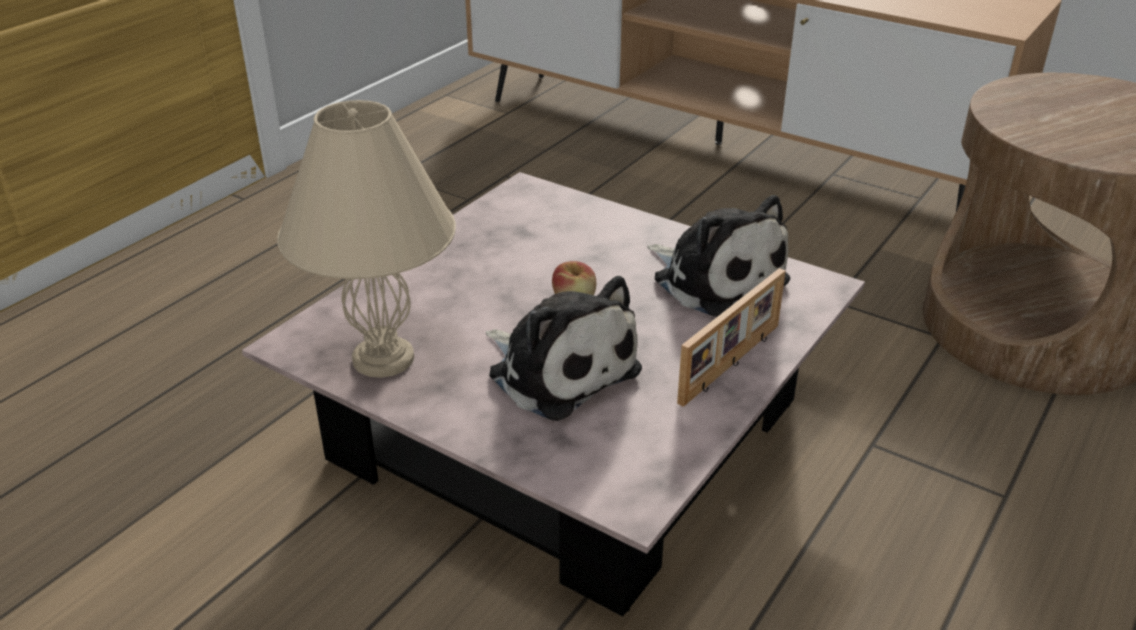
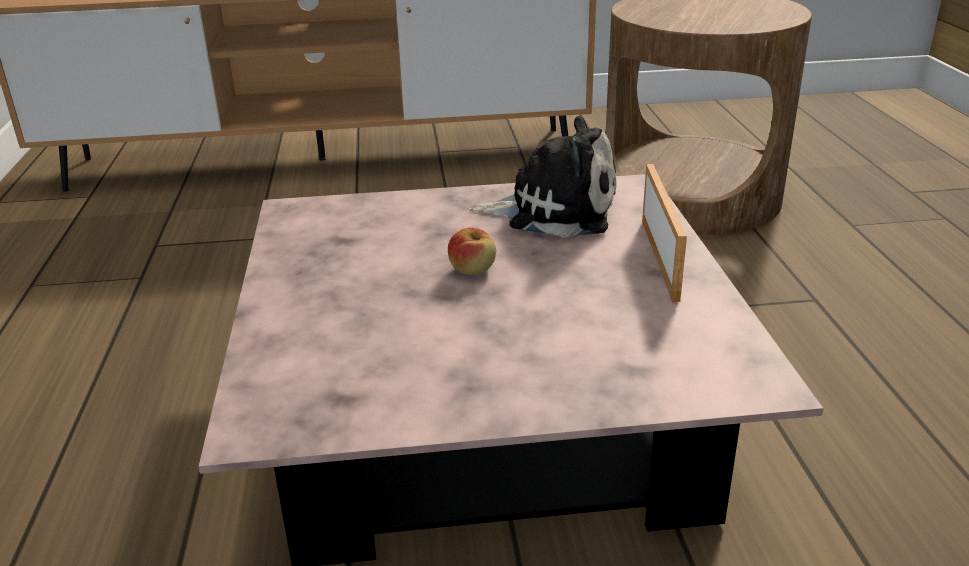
camera: 40 degrees left, 5 degrees down
beige table lamp [277,100,456,378] -> none
plush toy [486,276,642,421] -> none

